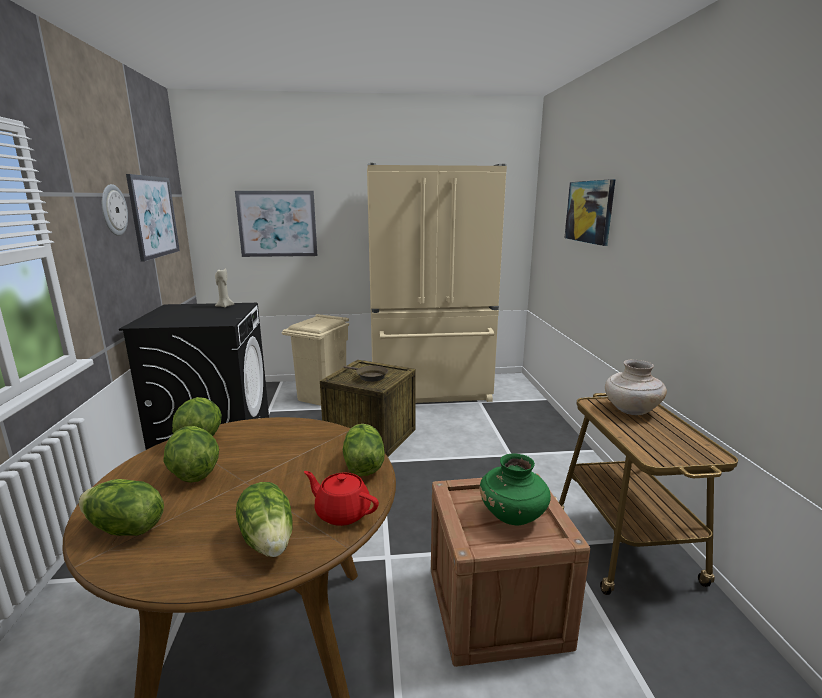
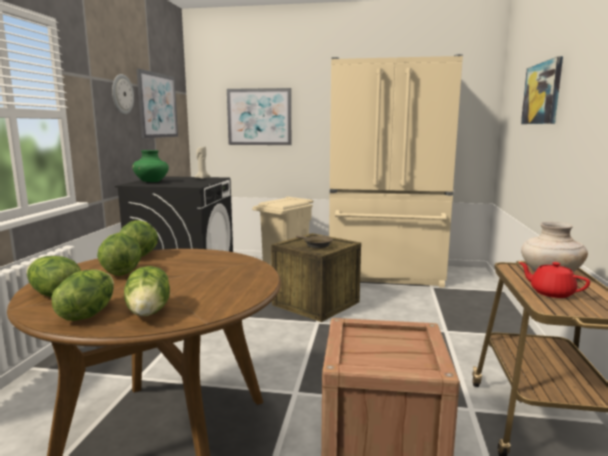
camera: 15 degrees right, 5 degrees down
red teapot [304,471,379,526] -> red teapot moved to [519,262,590,298]
lettuce [343,424,385,476] -> lettuce moved to [52,269,114,321]
green vase [480,453,551,525] -> green vase moved to [132,150,169,182]

